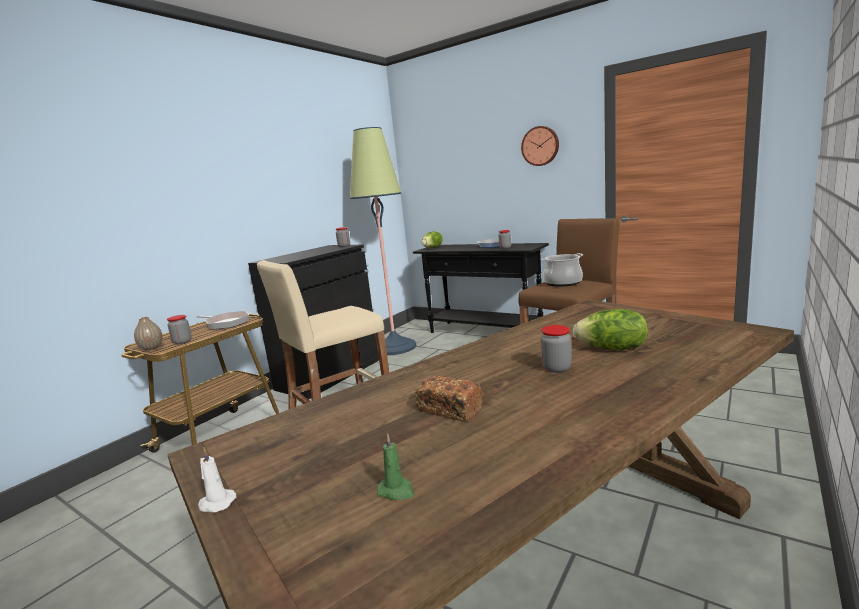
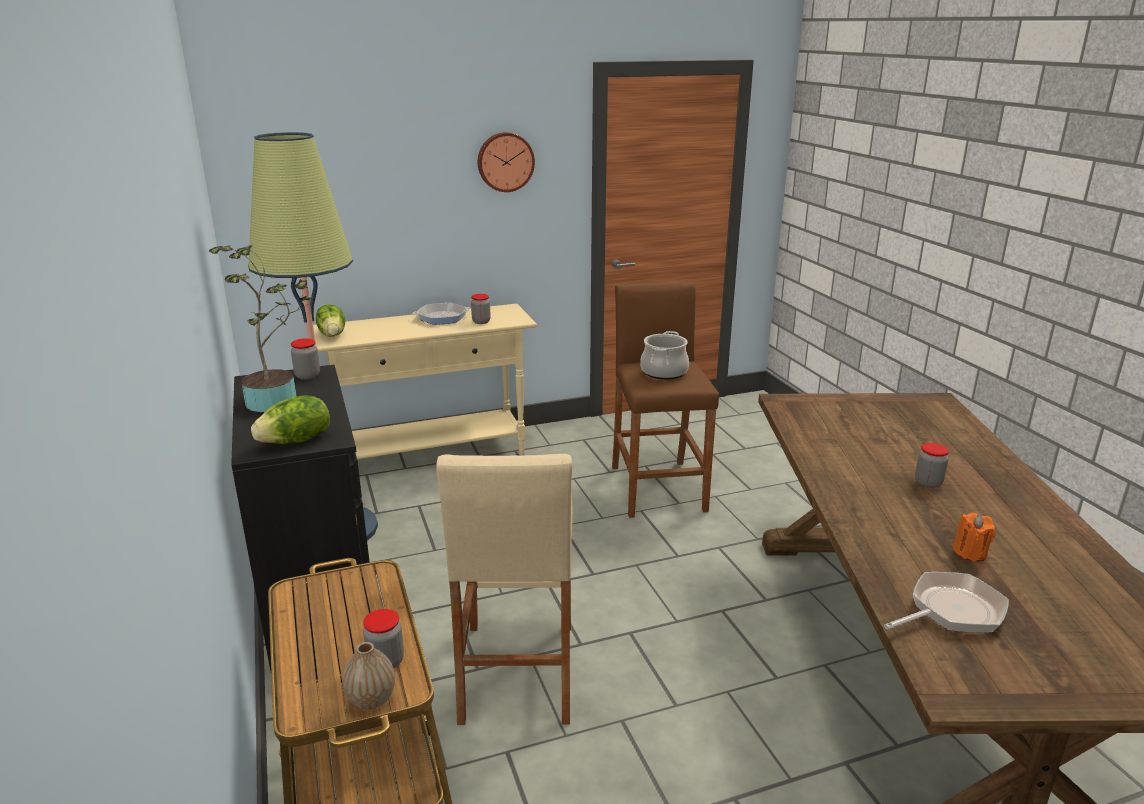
camera: 55 degrees left, 10 degrees up
frying pan [197,311,249,329] -> frying pan moved to [884,572,1009,633]
white candle [198,448,236,513] -> none
green candle [377,433,414,500] -> none
black console table [413,243,549,333] -> beige console table [313,304,537,459]
bread [415,376,483,421] -> orange candle [953,513,995,562]
lettuce [573,309,648,350] -> lettuce moved to [251,395,330,444]
none -> potted plant [209,245,313,412]

